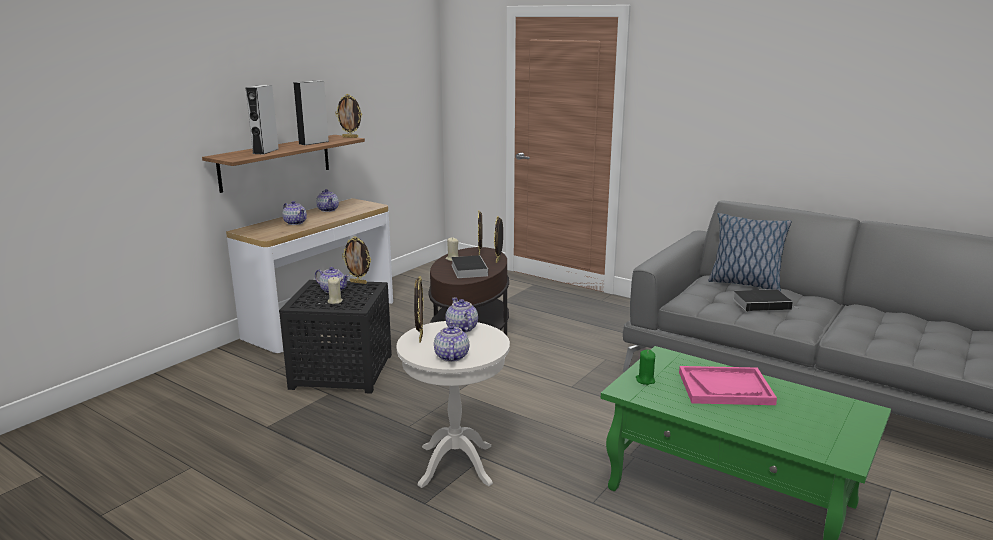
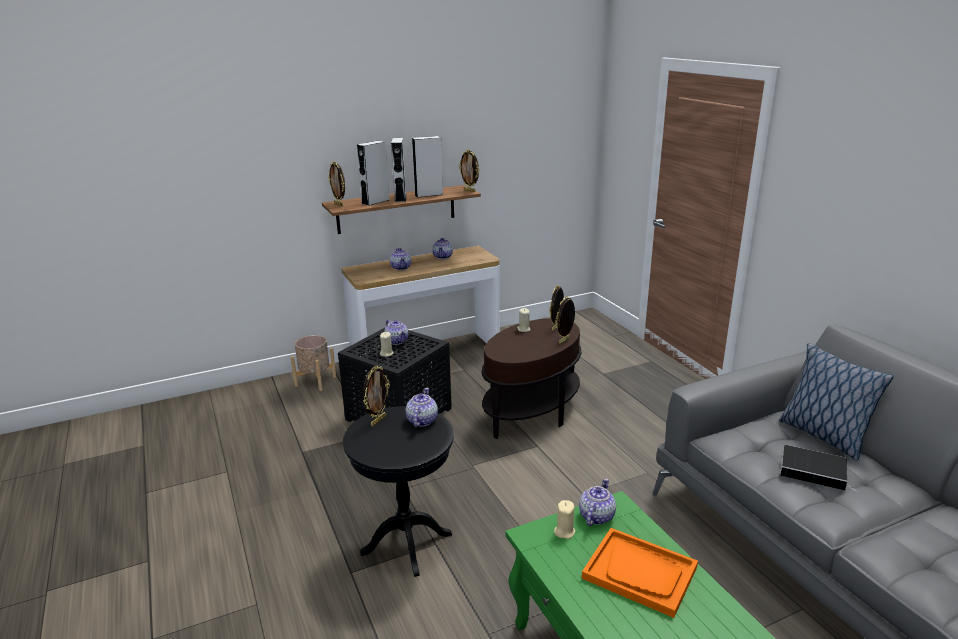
camera: 30 degrees right, 5 degrees up
picture frame [342,236,371,284] -> picture frame moved to [328,161,345,207]
white side table [397,321,510,488] -> black side table [343,406,454,577]
teapot [434,322,469,362] -> teapot moved to [579,478,616,526]
book [451,255,488,278] -> none
green candle [636,350,655,385] -> beige candle [554,500,575,539]
pink tray [679,366,777,405] -> orange tray [582,528,698,618]
none -> beige planter [291,335,336,391]
none -> grey speaker [391,138,407,202]

